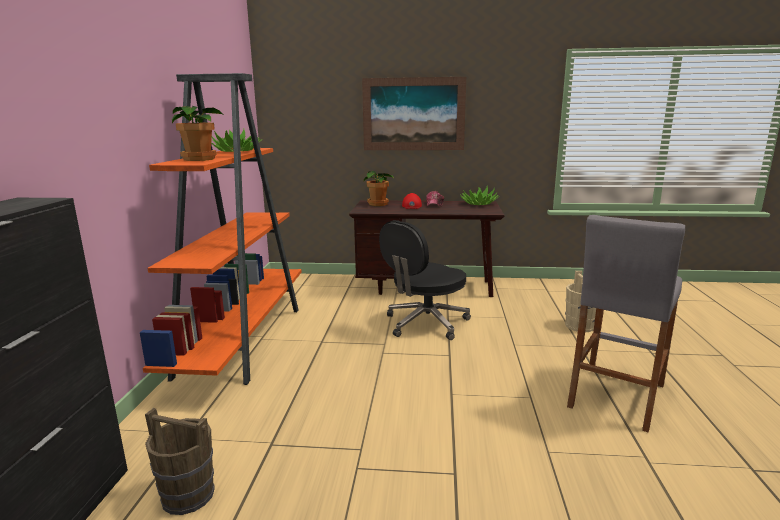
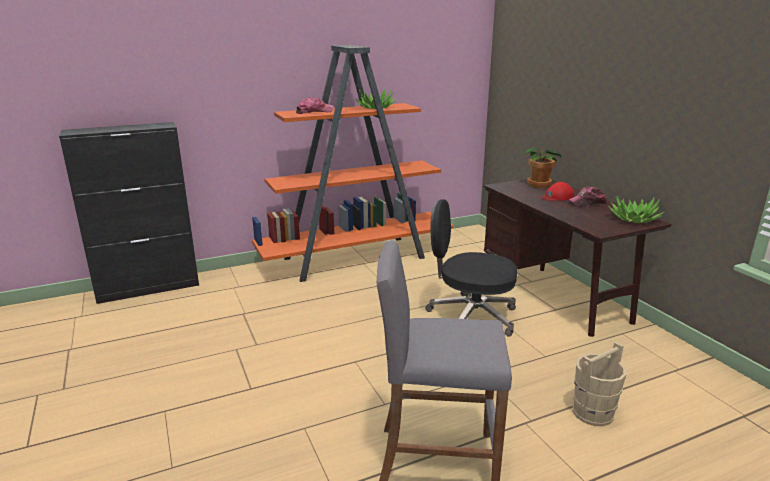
camera: 60 degrees right, 5 degrees up
brown bucket [145,408,215,515] -> none
potted plant [172,106,223,161] -> cap [296,97,334,114]
picture [362,77,466,150] -> none

